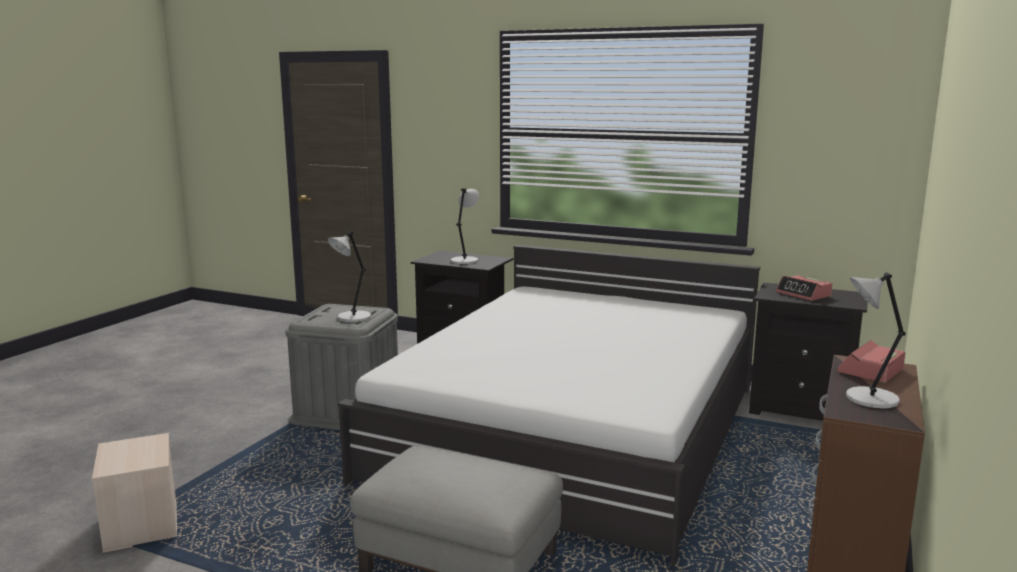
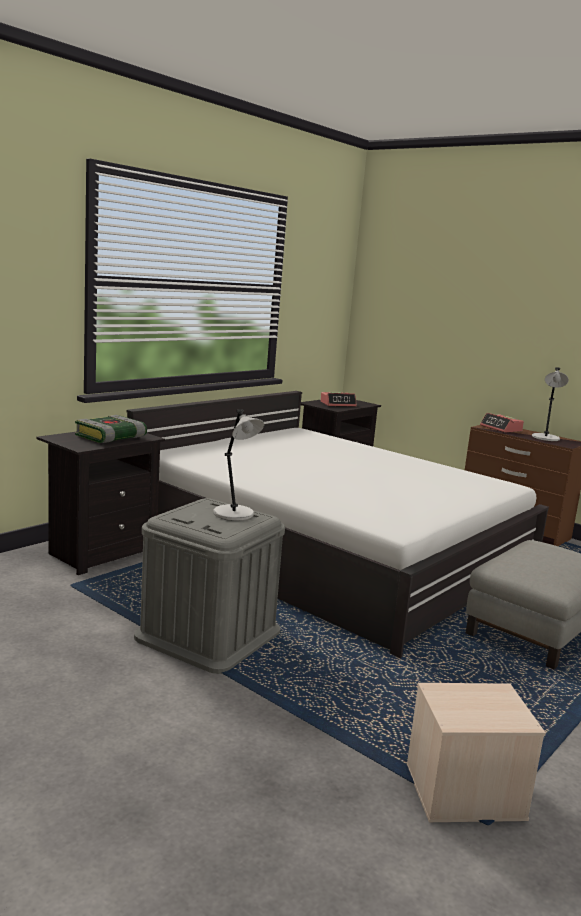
camera: 75 degrees left, 0 degrees up
grey table lamp [451,188,479,264] -> book [75,415,147,443]

